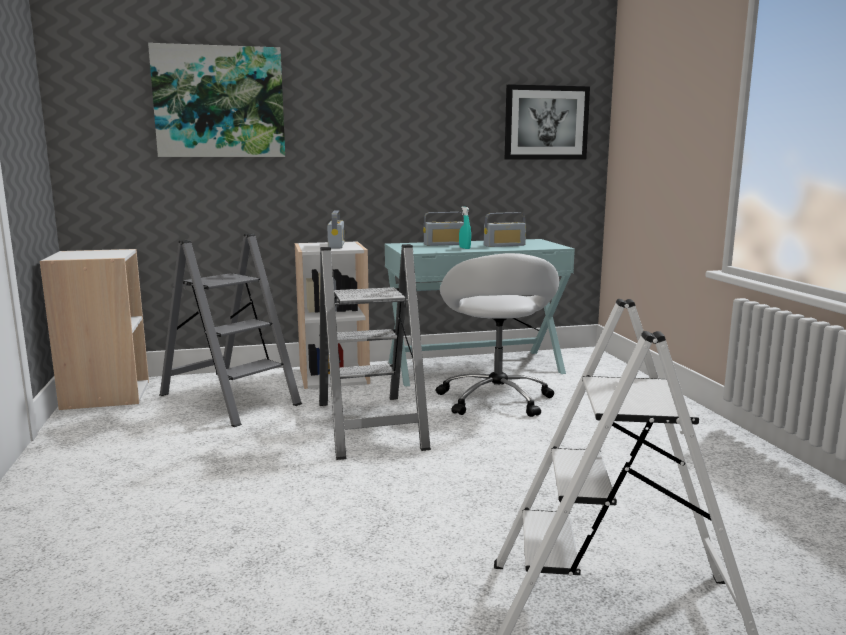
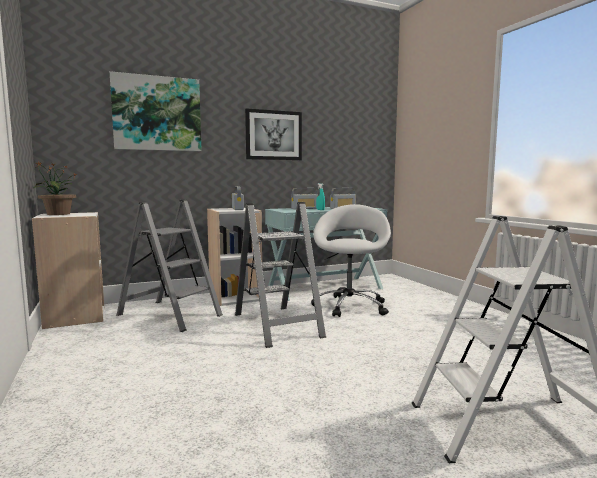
camera: 10 degrees left, 5 degrees down
white office chair [436,253,559,417] -> white office chair turned 150 degrees counterclockwise [311,204,391,317]
picture [505,84,590,160] -> picture moved to [245,108,302,160]
none -> potted plant [32,161,76,215]

